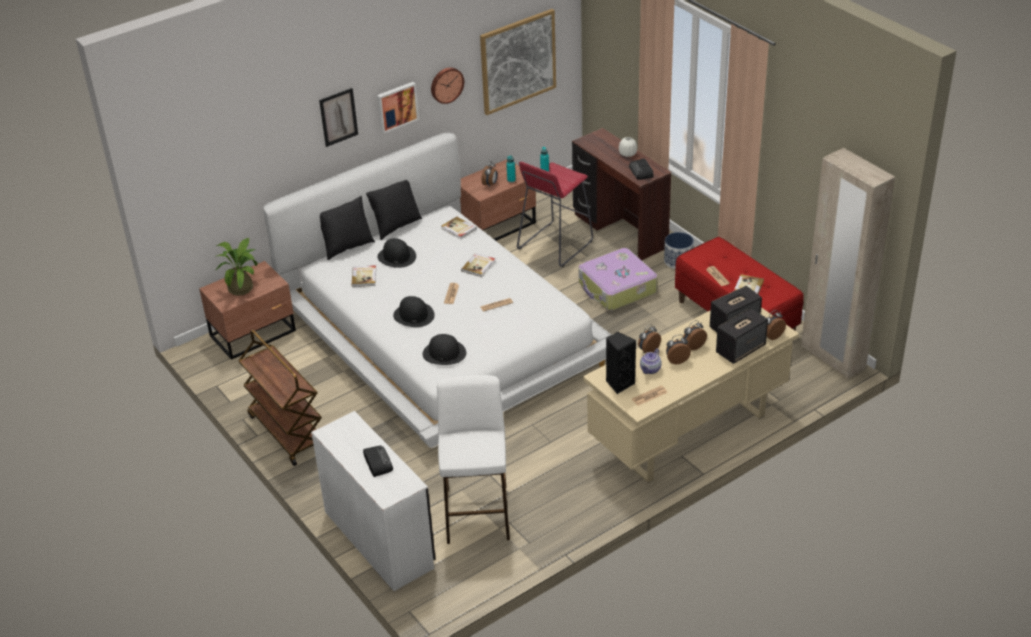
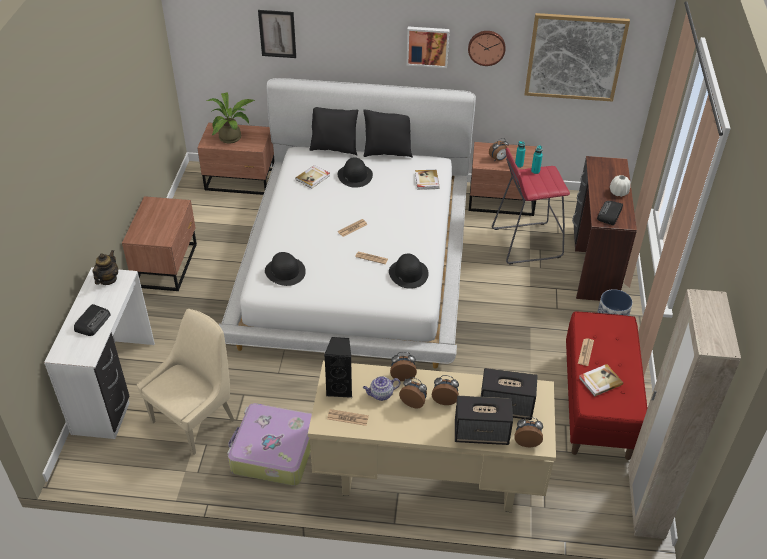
camera: 40 degrees right, 5 degrees up
brown cart [238,329,322,466] -> brown nightstand [122,196,197,291]
picture [319,88,358,147] -> picture moved to [258,10,296,58]
black hat [393,296,435,327] -> black hat moved to [389,254,429,289]
white stool [437,375,510,544] -> beige chair [137,309,235,455]
book [461,253,495,277] -> none
suitcase [579,248,658,310] -> suitcase moved to [227,403,312,486]
none -> teapot [93,250,118,285]

